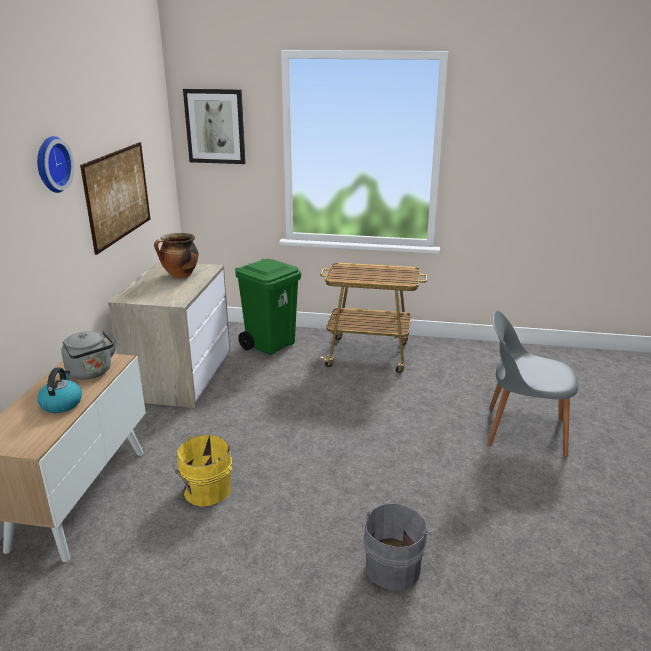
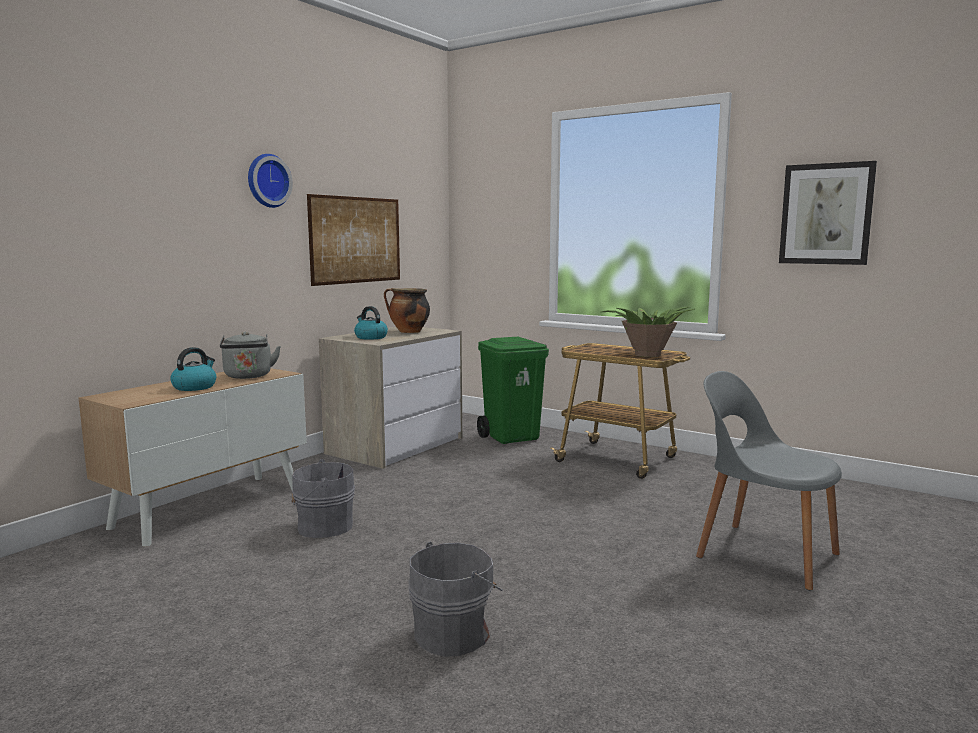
camera: 25 degrees right, 15 degrees down
yellow bucket [173,434,232,507] -> grey bucket [291,459,355,538]
picture [183,89,246,164] -> picture moved to [779,161,877,265]
none -> kettle [354,306,388,340]
none -> potted plant [601,306,695,357]

